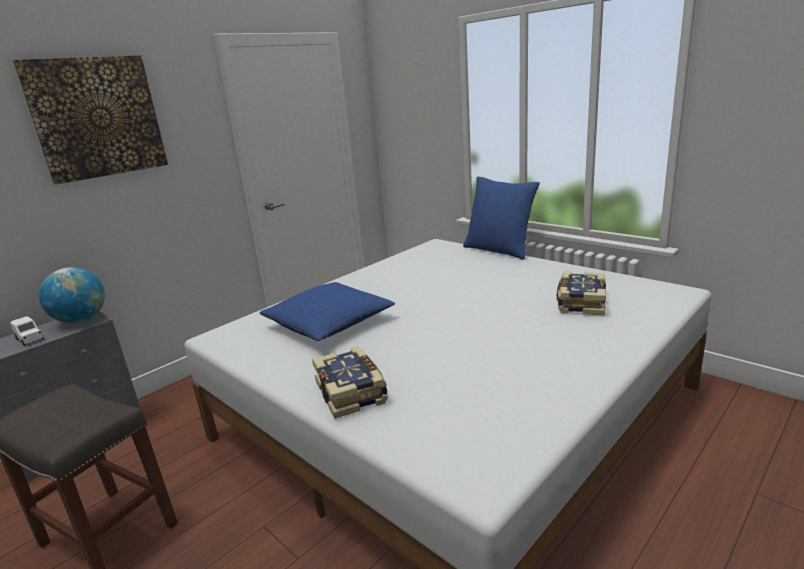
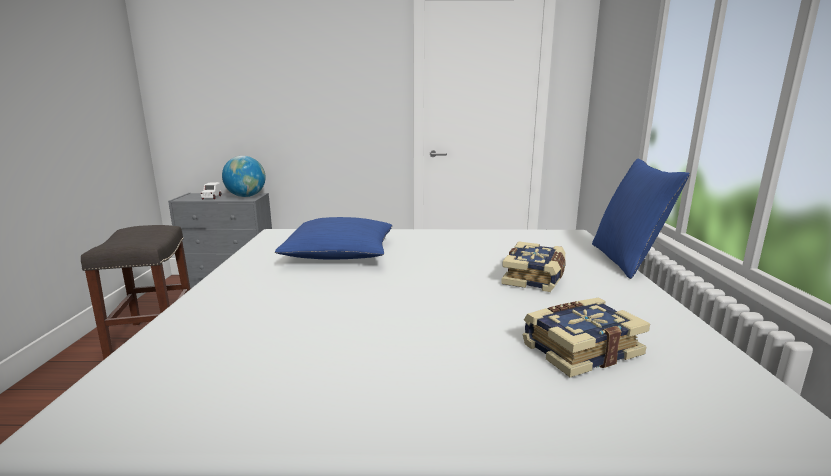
camera: 45 degrees right, 5 degrees down
picture [13,55,168,184] -> none
book [312,347,388,419] -> book moved to [501,241,566,292]

